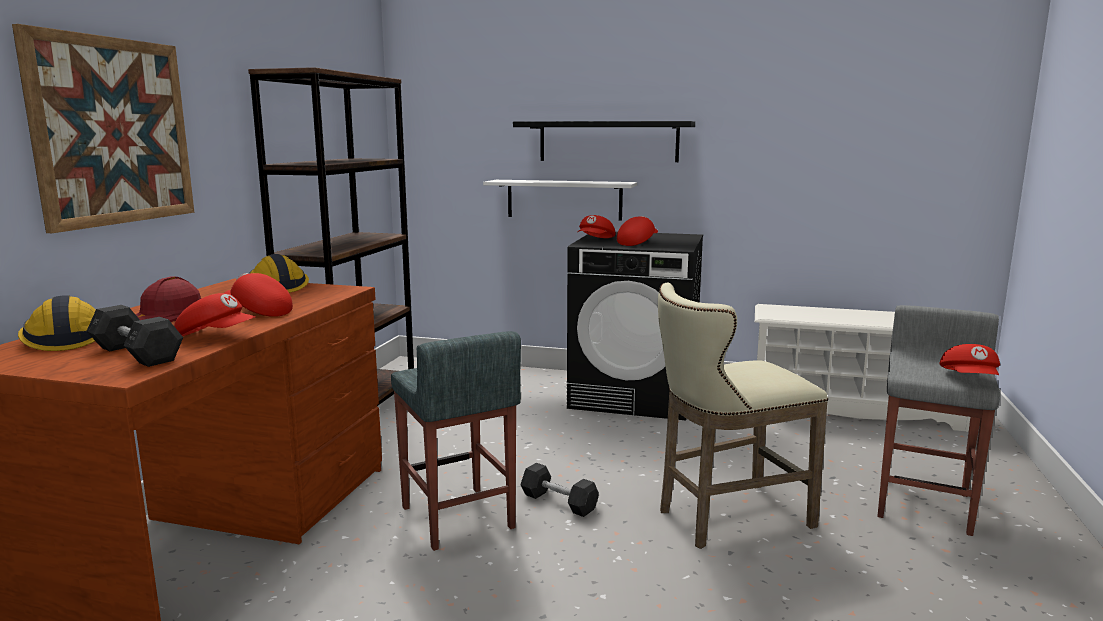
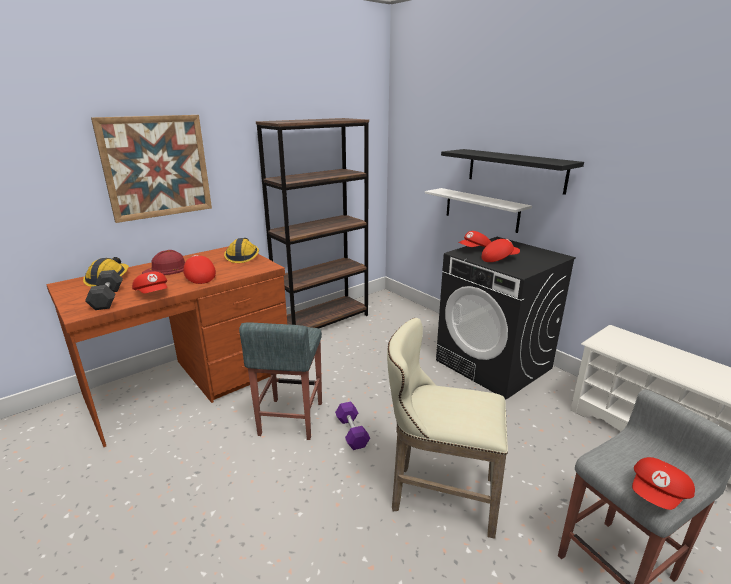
camera: 35 degrees right, 10 degrees up
grey dumbbell [521,463,599,517] -> purple dumbbell [335,402,370,450]

